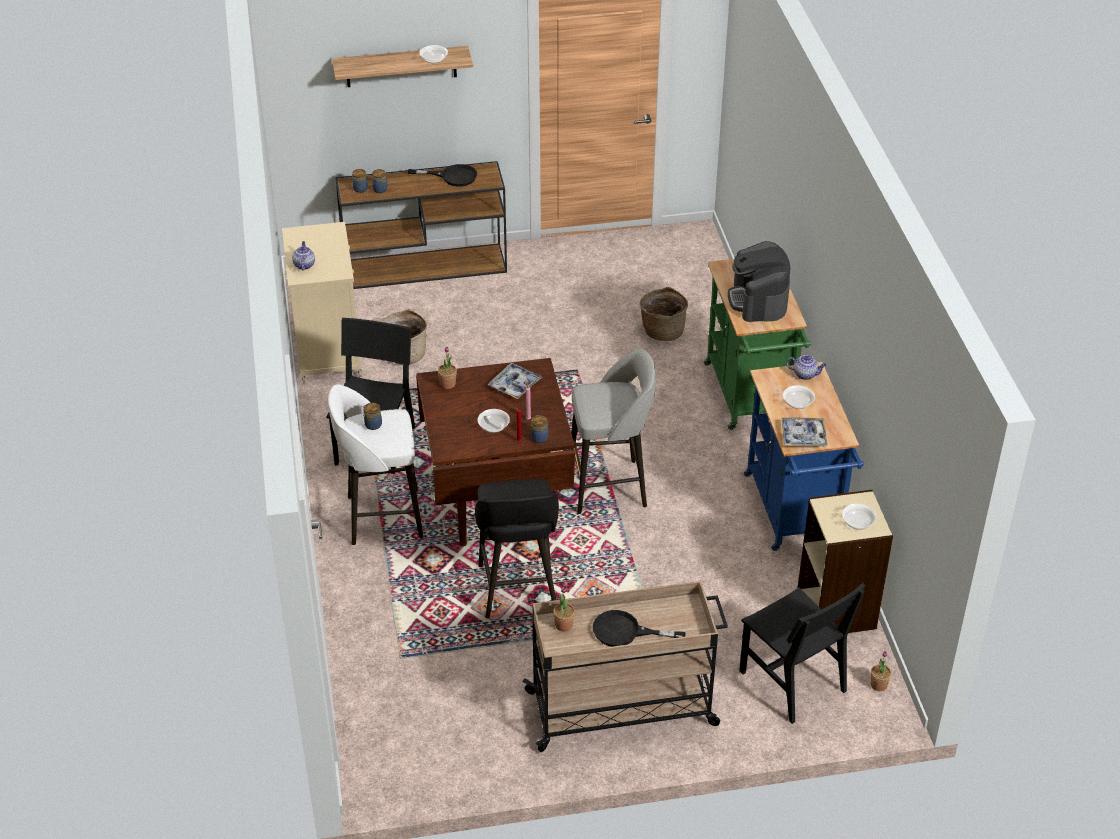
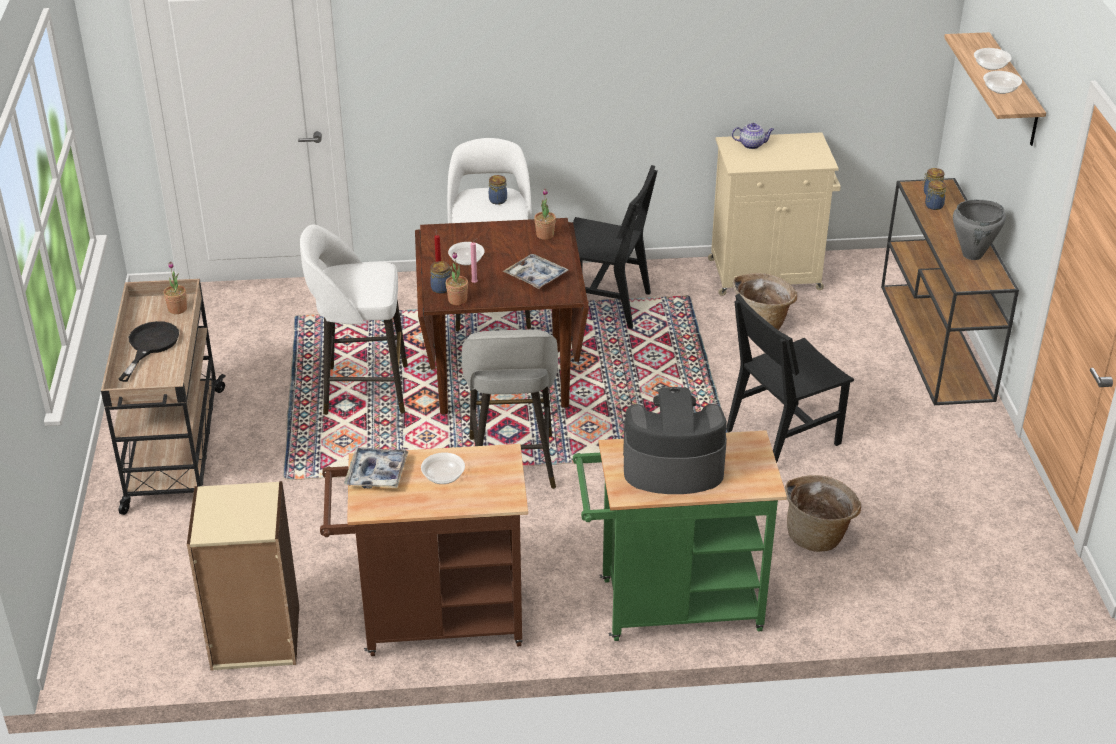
camera: 95 degrees right, 5 degrees down
black frying pan [408,164,477,187] -> grey cooking pot [953,200,1006,260]
black stool [475,479,559,619] -> white stool [300,225,408,415]
black chair [739,583,865,724] -> black chair moved to [726,294,854,463]
blue cart [744,362,864,551] -> brown cart [320,444,528,656]
teapot [786,355,827,380] -> none
bowl [842,503,876,530] -> bowl moved to [974,48,1012,70]
potted plant [871,651,891,691] -> potted plant moved to [445,252,468,305]

